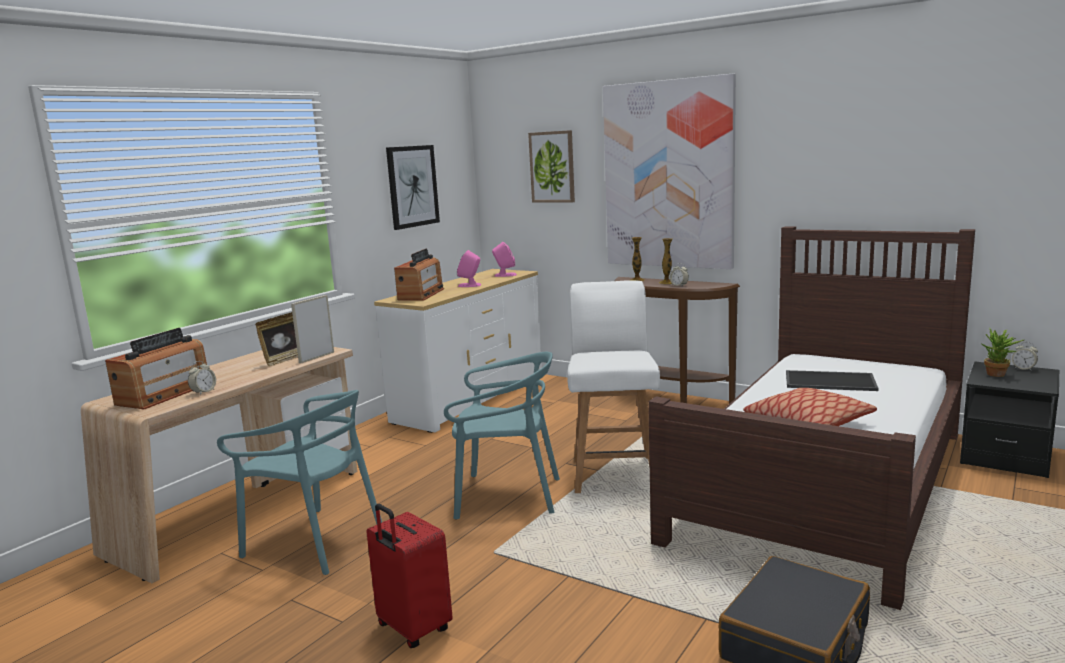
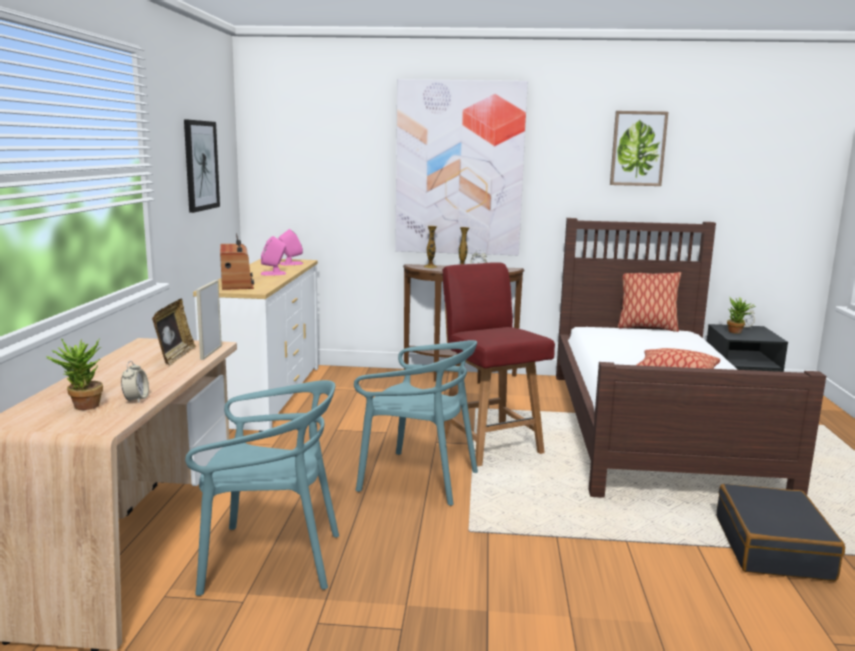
camera: 30 degrees left, 0 degrees up
radio [105,328,207,410] -> potted plant [46,338,103,410]
red suitcase [366,504,453,648] -> none
turquoise chair [444,352,560,520] -> turquoise chair turned 45 degrees clockwise [354,340,478,506]
picture [528,130,575,203] -> picture moved to [610,111,668,186]
white chair [567,280,660,493] -> red chair [442,262,555,466]
tray [786,370,878,391] -> none
none -> pillow [618,272,681,332]

